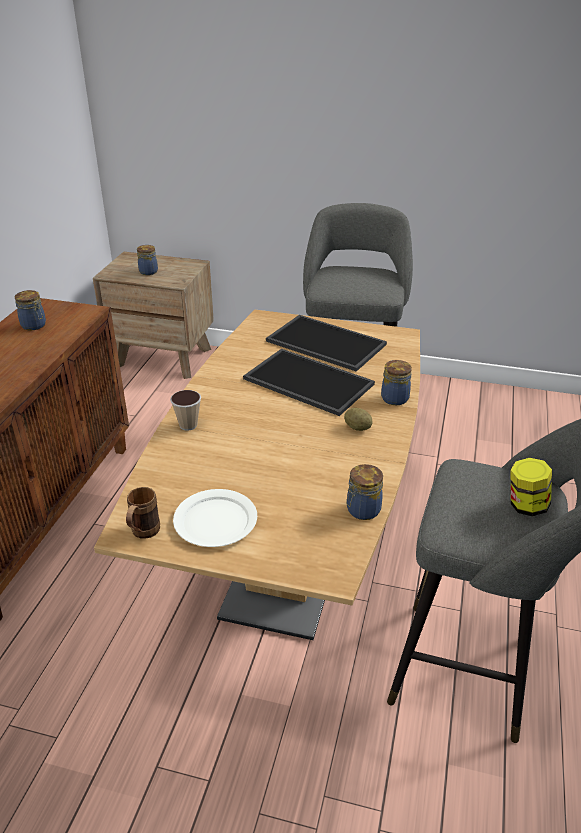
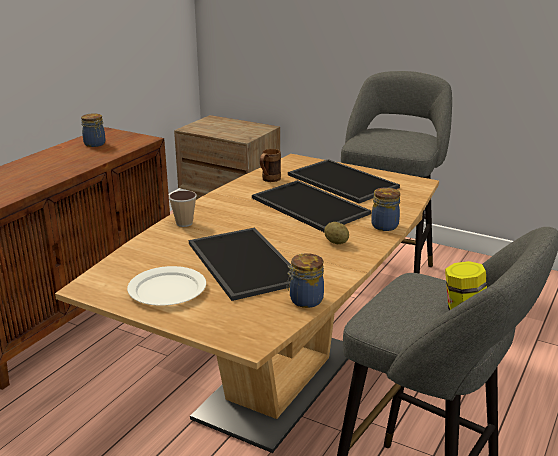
camera: 15 degrees right, 10 degrees down
brown mug [126,487,160,539] -> brown mug moved to [260,149,281,182]
jar [137,245,158,275] -> none
none -> tray [189,228,292,301]

